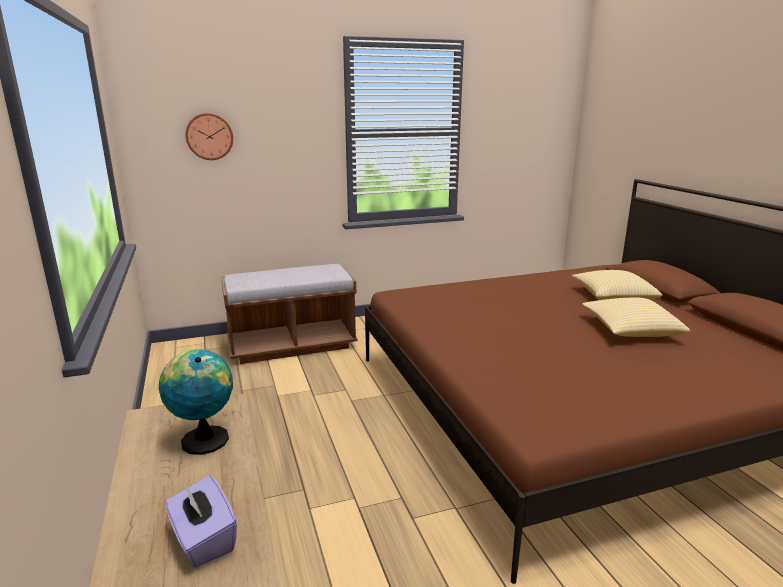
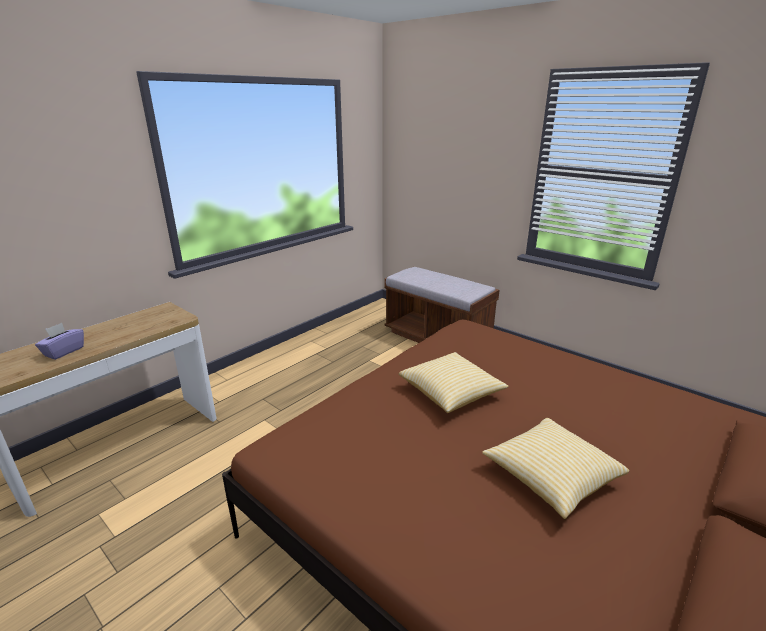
camera: 60 degrees right, 5 degrees up
globe [159,349,233,455] -> none
wall clock [185,113,233,160] -> none
pillow [572,270,662,300] -> pillow moved to [399,352,509,413]

